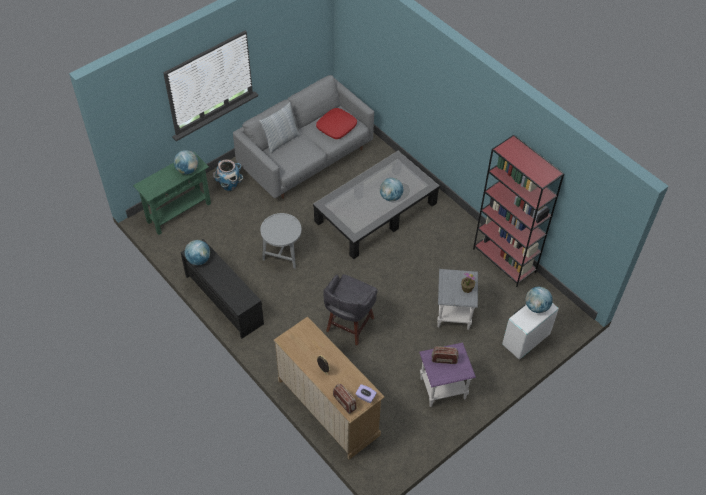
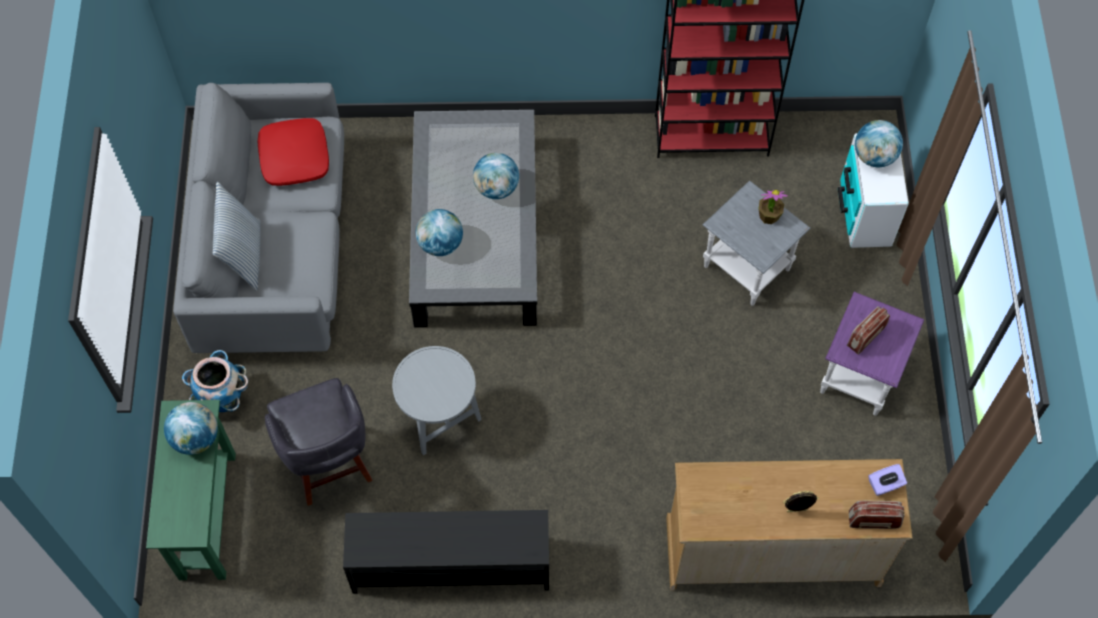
camera: 50 degrees left, 10 degrees up
globe [185,240,210,265] -> globe moved to [416,209,463,256]
grey stool [323,274,378,346] -> grey stool moved to [265,378,372,506]

